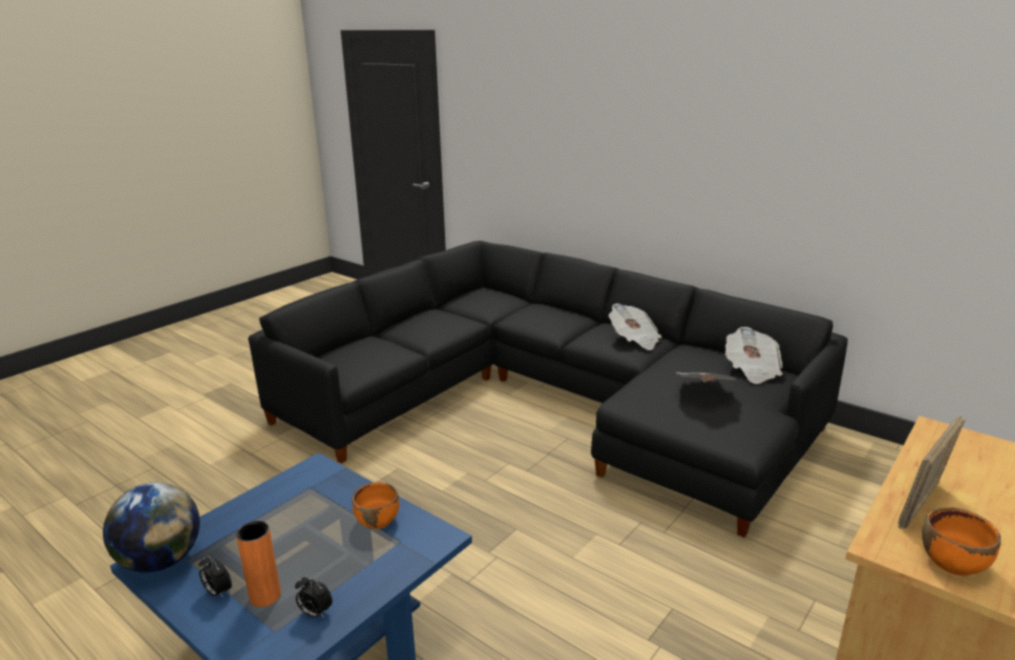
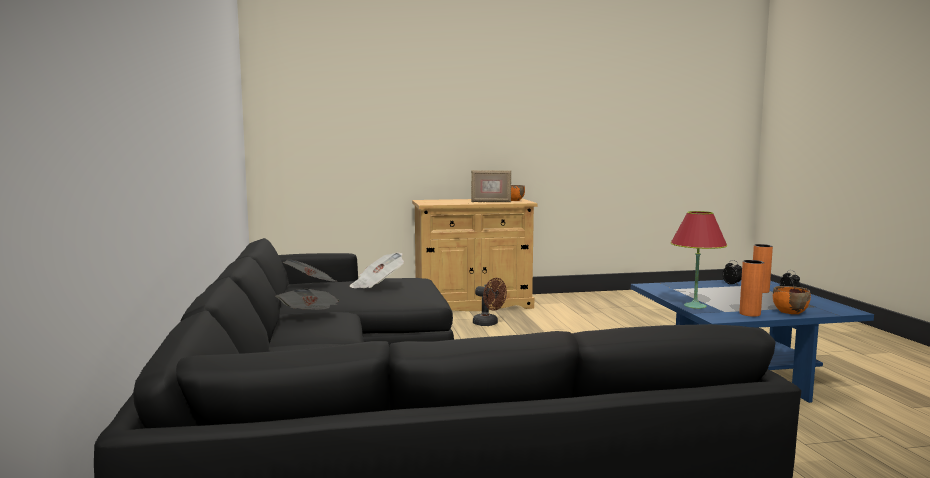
camera: 140 degrees left, 15 degrees down
globe [103,482,200,573] -> none
orange bowl [352,482,399,529] -> orange bowl moved to [773,286,811,314]
none -> brown fan [473,278,507,326]
none -> red table lamp [670,211,728,309]
none -> orange vase [740,260,764,317]

